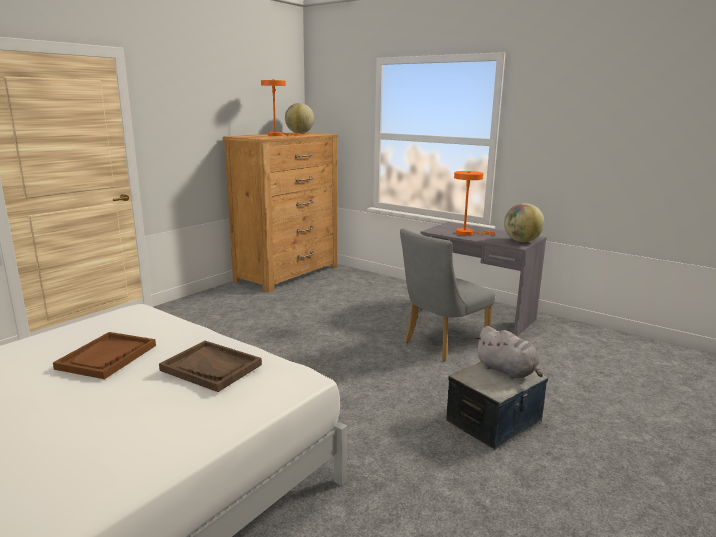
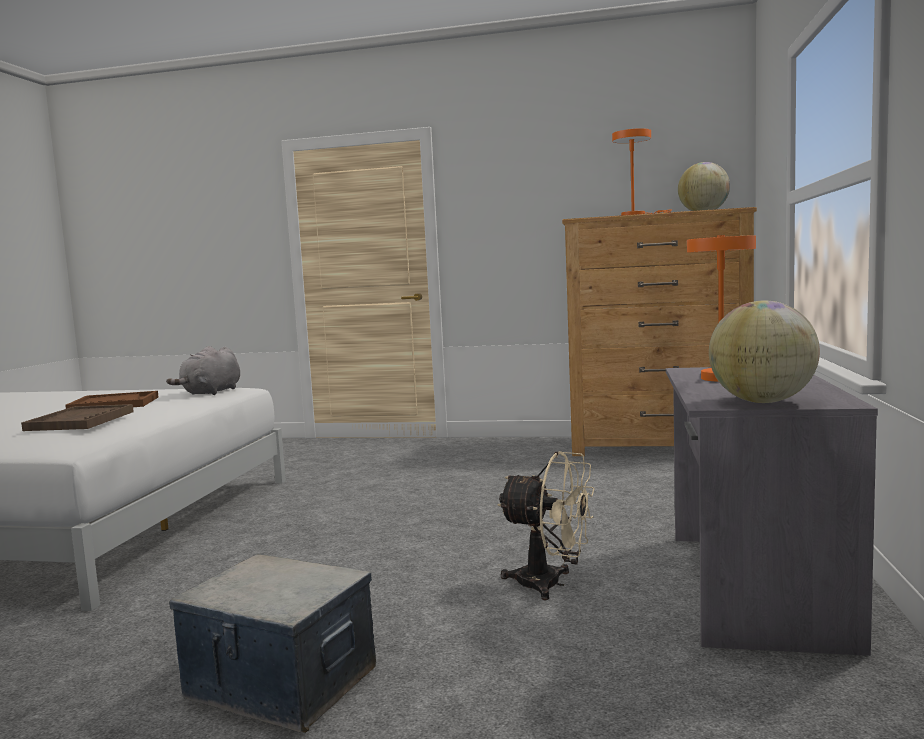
camera: 65 degrees right, 10 degrees down
grey chair [400,228,495,361] -> beige fan [498,451,595,600]
grey plush toy [475,326,543,379] -> grey plush toy moved to [166,346,240,395]

